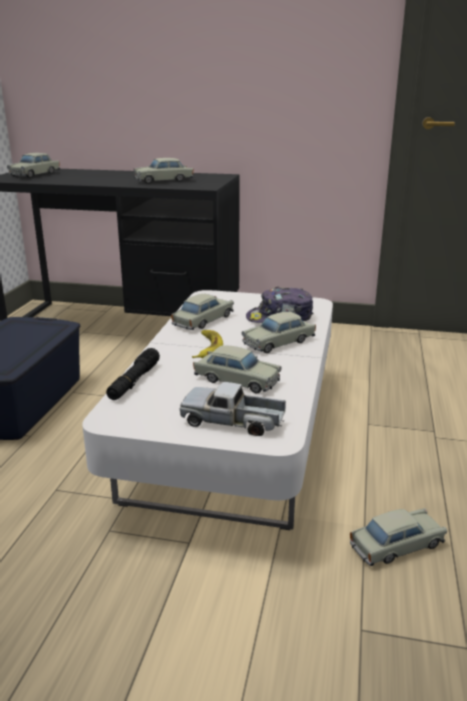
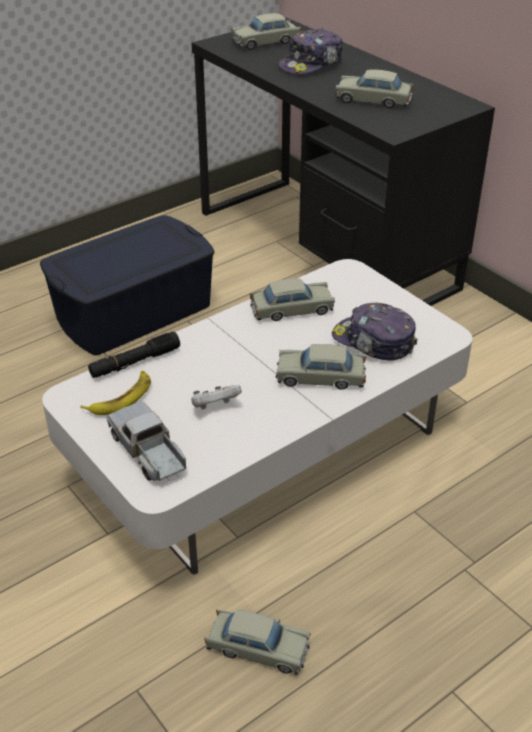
camera: 40 degrees right, 15 degrees up
banana [192,330,223,358] -> banana moved to [80,371,151,415]
beige toy car [193,345,282,394] -> white game controller [191,385,242,410]
none -> cap [279,28,343,74]

